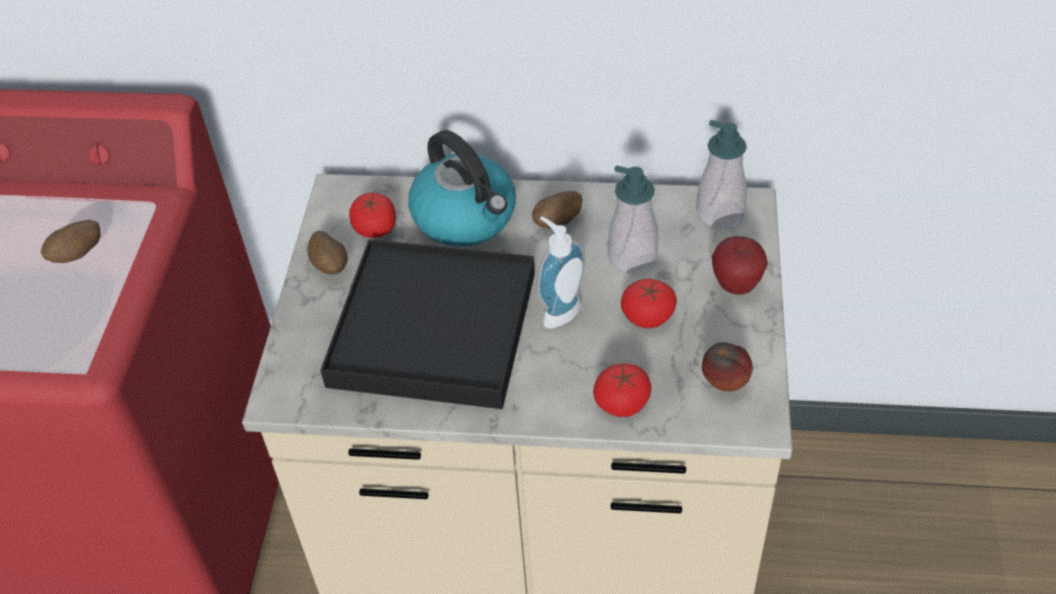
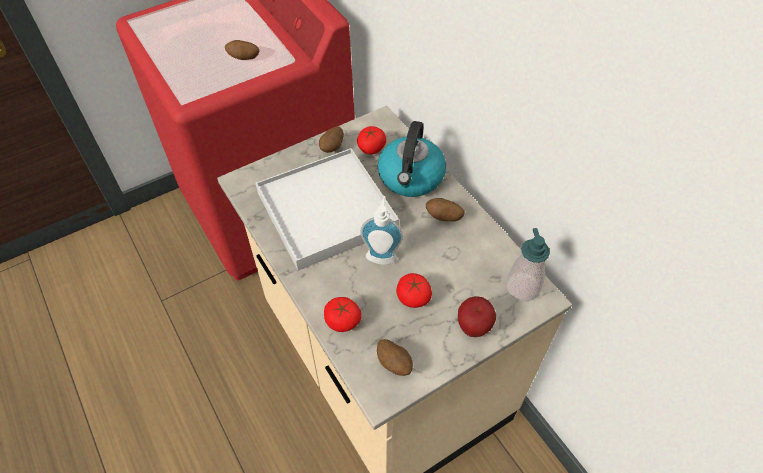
camera: 50 degrees right, 5 degrees up
black tray [320,239,535,409] -> white tray [256,148,399,271]
soap dispenser [608,165,658,274] -> none
apple [702,342,753,391] -> potato [377,339,413,376]

